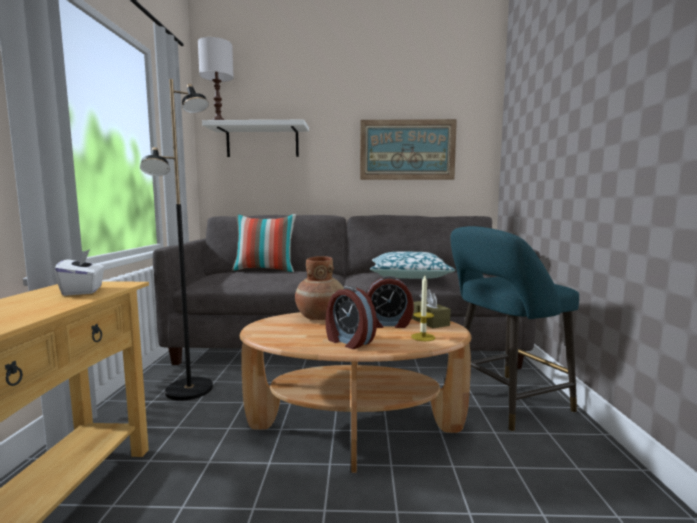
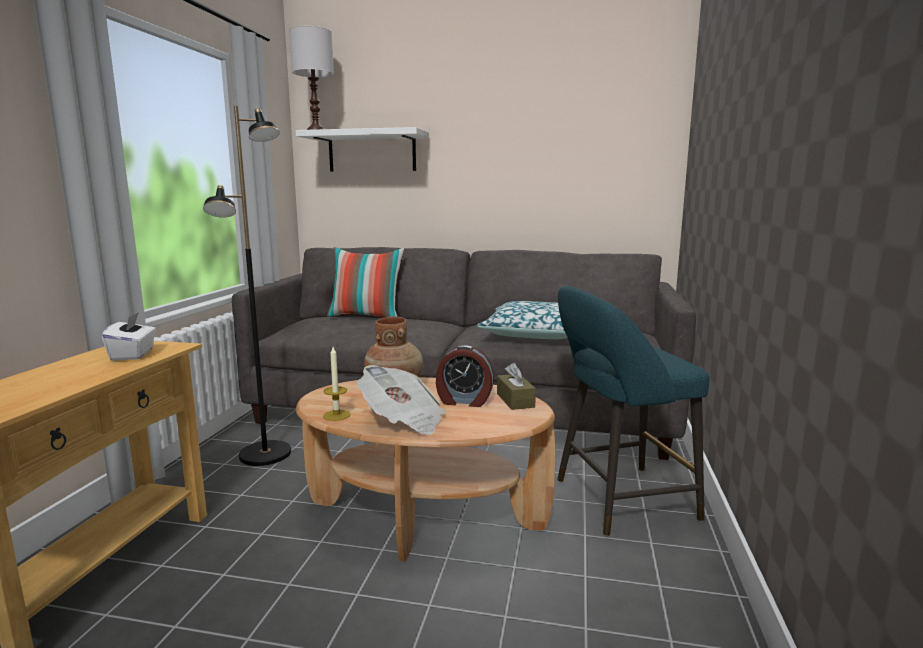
camera: 10 degrees right, 5 degrees up
alarm clock [326,286,377,349] -> newspaper [357,365,446,435]
picture [360,119,457,180] -> none
candle [411,275,435,341] -> candle moved to [323,347,350,421]

